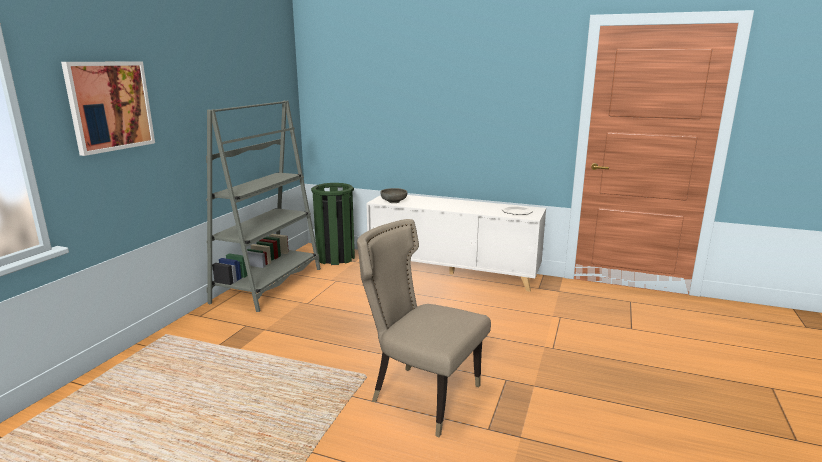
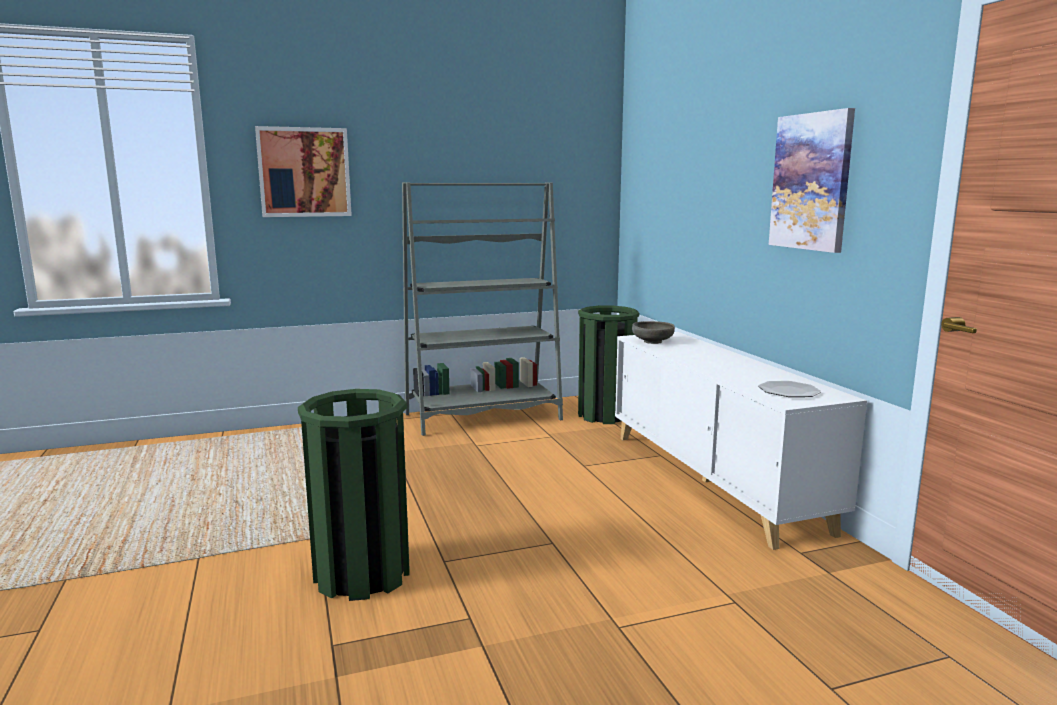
camera: 50 degrees right, 5 degrees down
beige chair [357,219,491,437] -> green trash can [298,389,409,601]
none -> picture [769,108,855,253]

